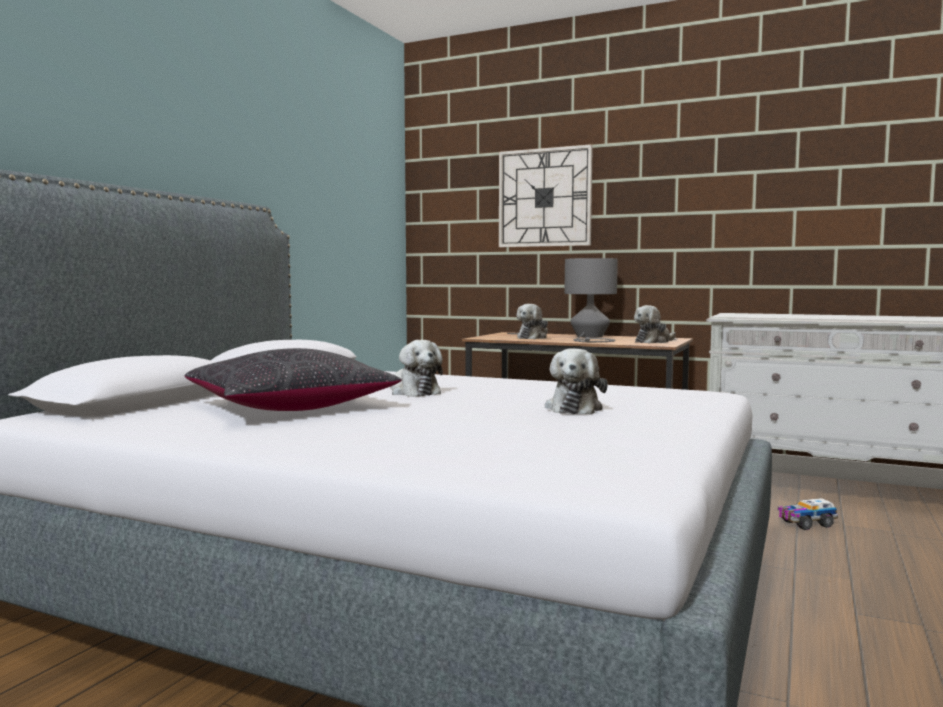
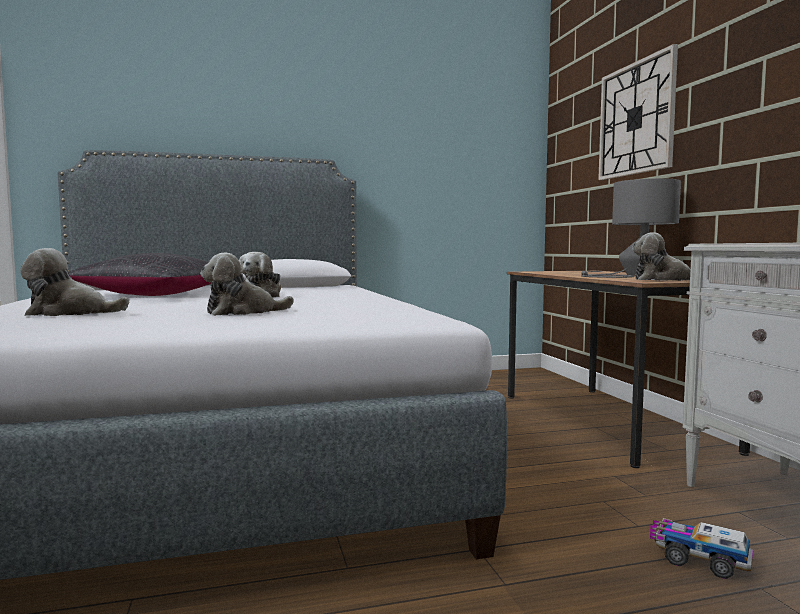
camera: 50 degrees right, 0 degrees up
plush toy [517,304,548,339] -> plush toy moved to [20,248,129,316]

